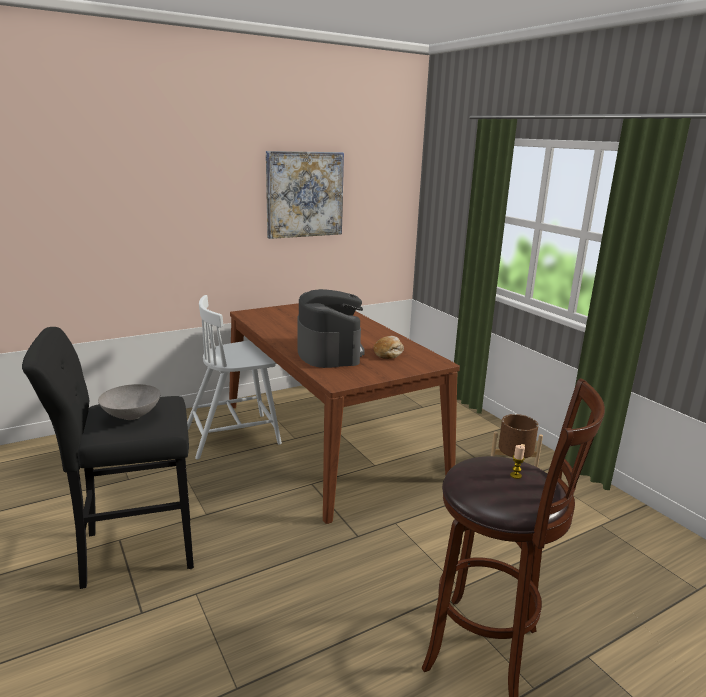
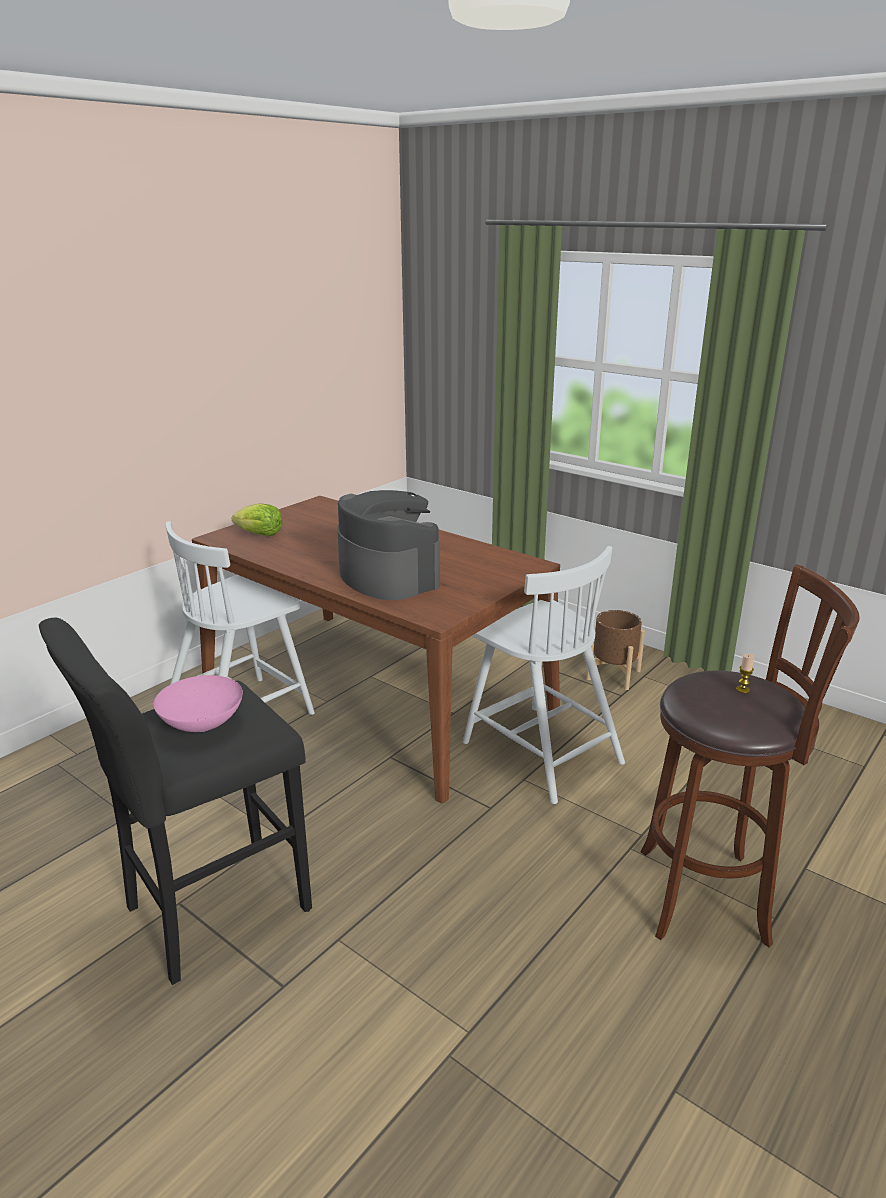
camera: 20 degrees left, 5 degrees up
grey bowl [98,384,161,420] -> pink bowl [153,675,243,732]
picture [266,151,344,239] -> none
bread [373,336,404,359] -> none
none -> lettuce [232,503,283,536]
none -> white chair [463,546,625,804]

